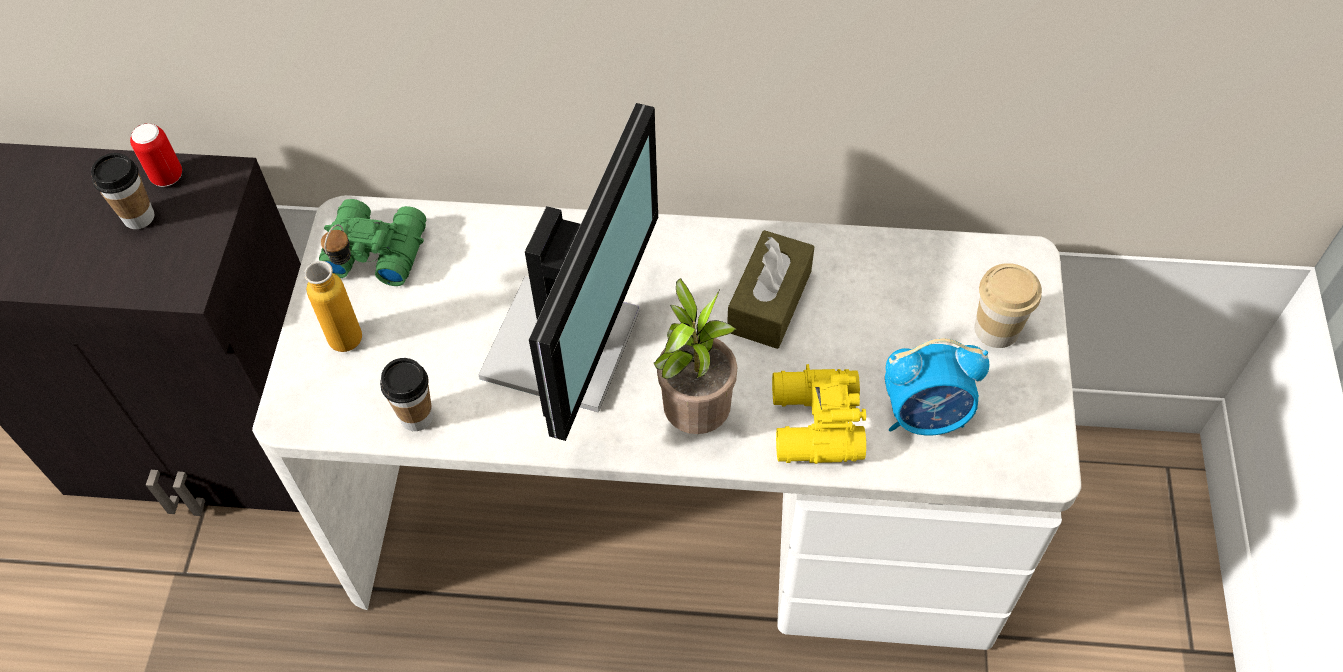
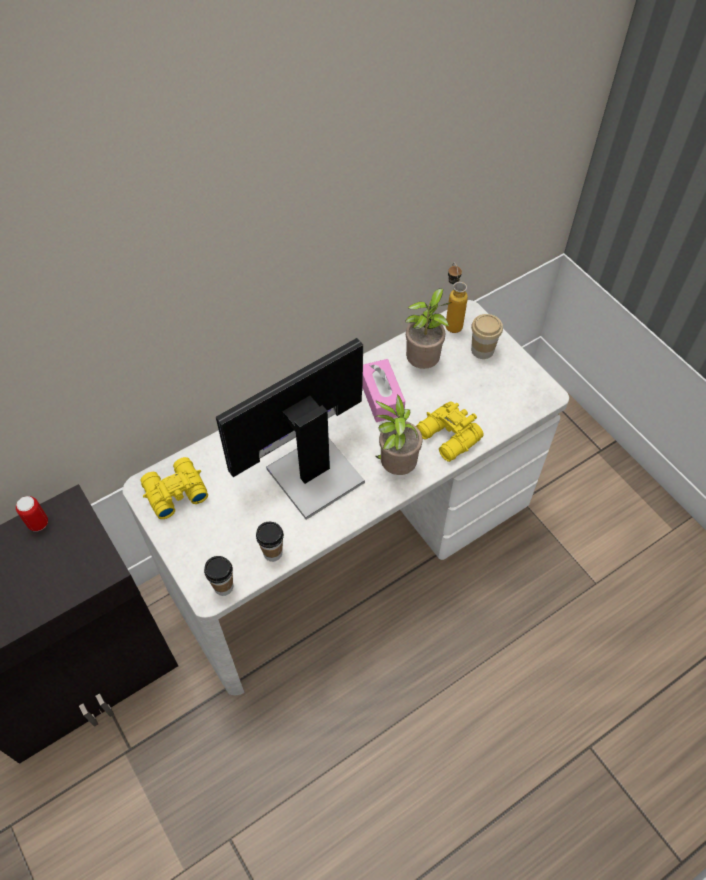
camera: 40 degrees left, 0 degrees up
cup [91,153,154,229] -> cup moved to [204,556,233,596]
bottle [304,224,362,352] -> bottle moved to [446,263,468,333]
green binoculars [319,199,426,286] -> yellow binoculars [140,457,208,519]
monitor [479,103,658,441] -> monitor turned 105 degrees counterclockwise [216,338,365,520]
brown tissue box [727,230,815,349] -> pink tissue box [363,359,405,422]
alarm clock [885,338,989,436] -> none
none -> potted plant [405,288,452,369]

